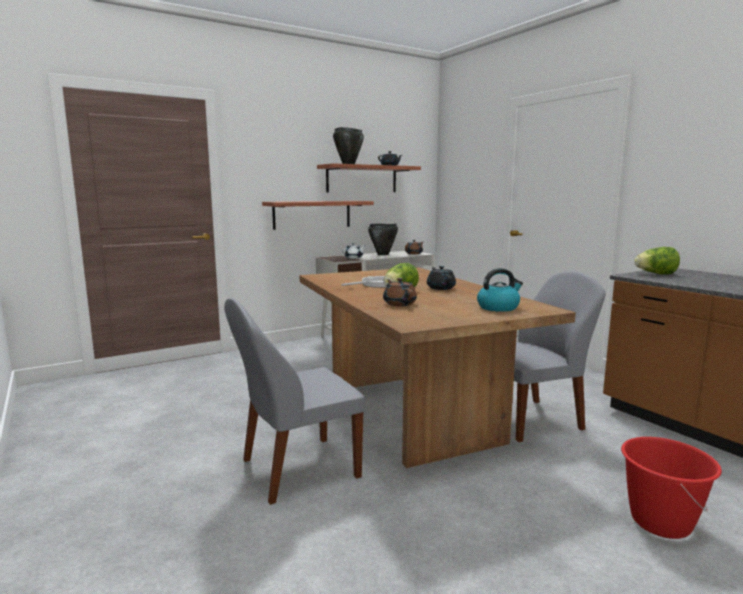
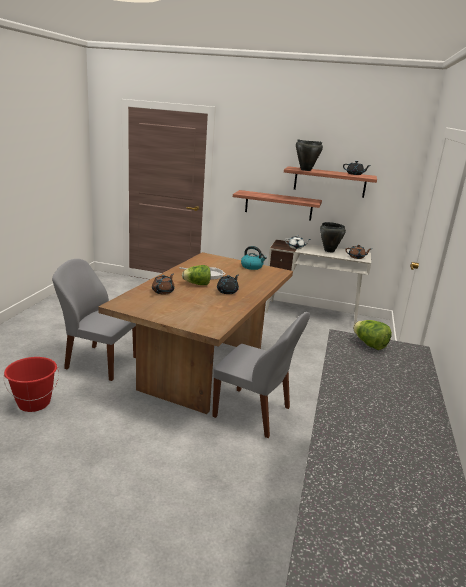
camera: 45 degrees right, 10 degrees up
kettle [477,268,523,312] -> kettle moved to [241,246,267,270]
red bucket [621,437,722,539] -> red bucket moved to [3,357,59,412]

